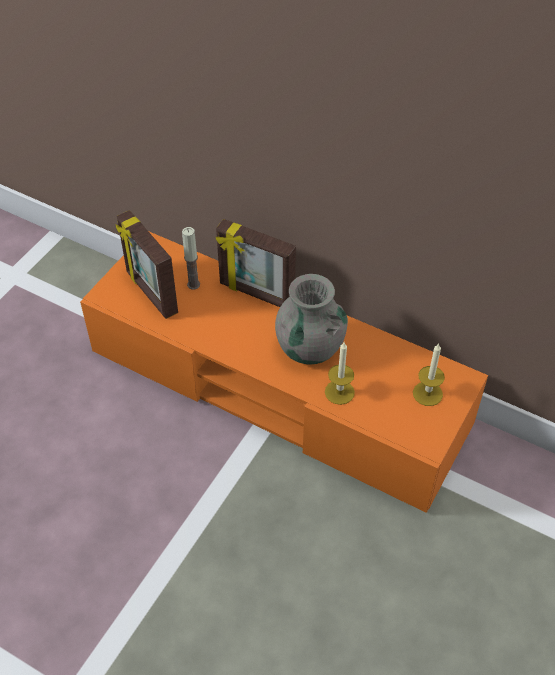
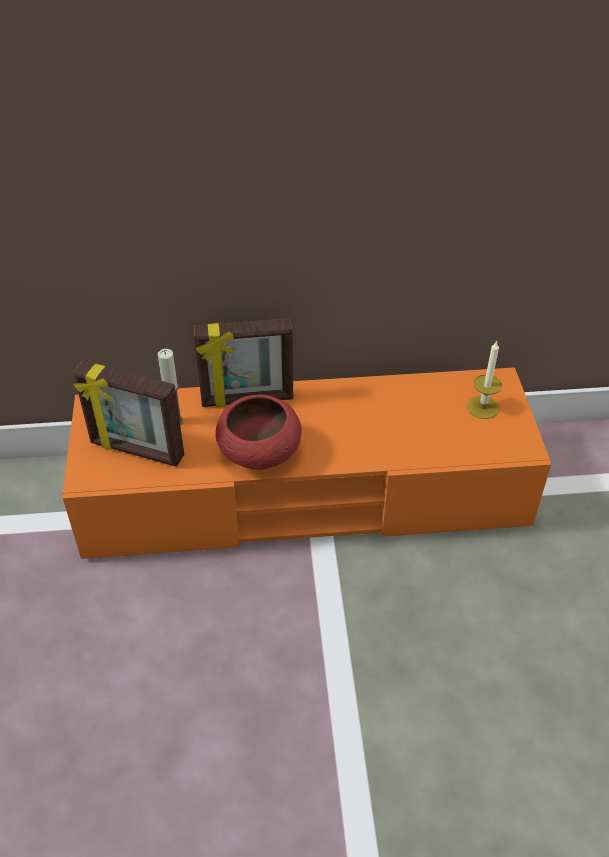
camera: 35 degrees left, 5 degrees down
grey vase [275,274,348,364] -> none
candle [325,342,355,405] -> none
none -> red bowl [215,394,301,470]

